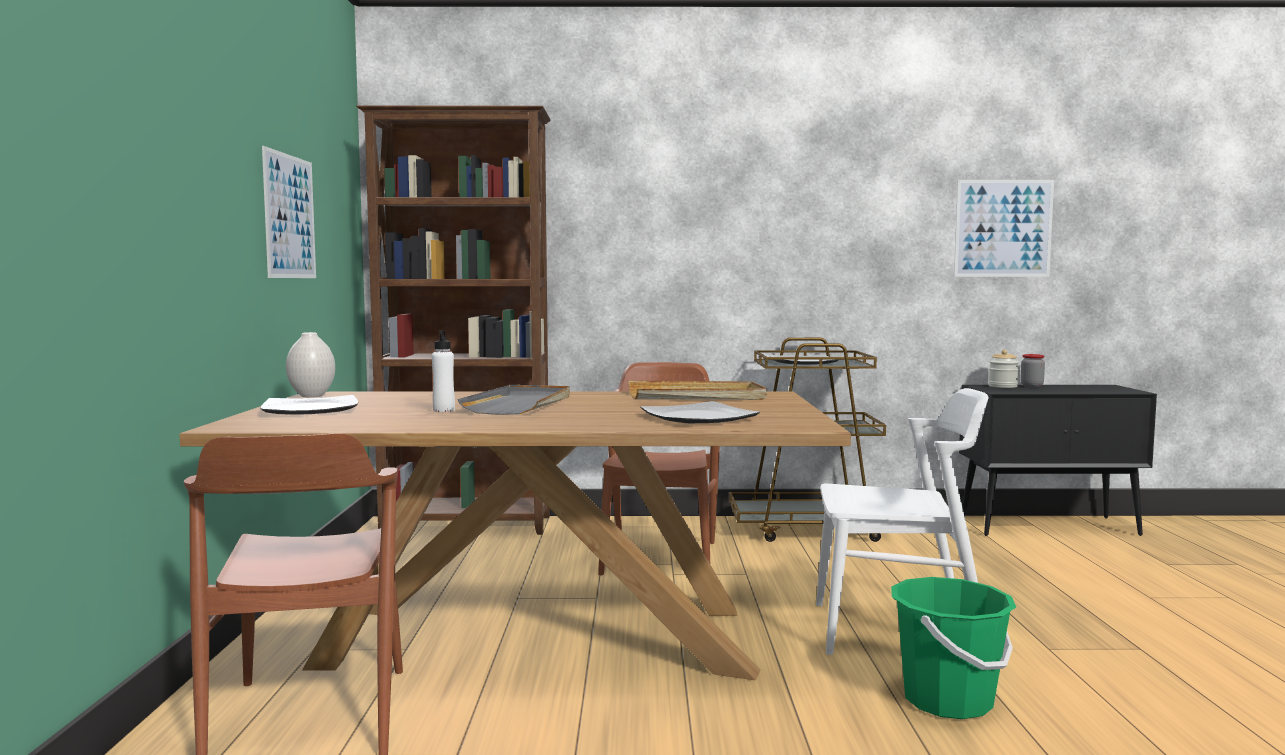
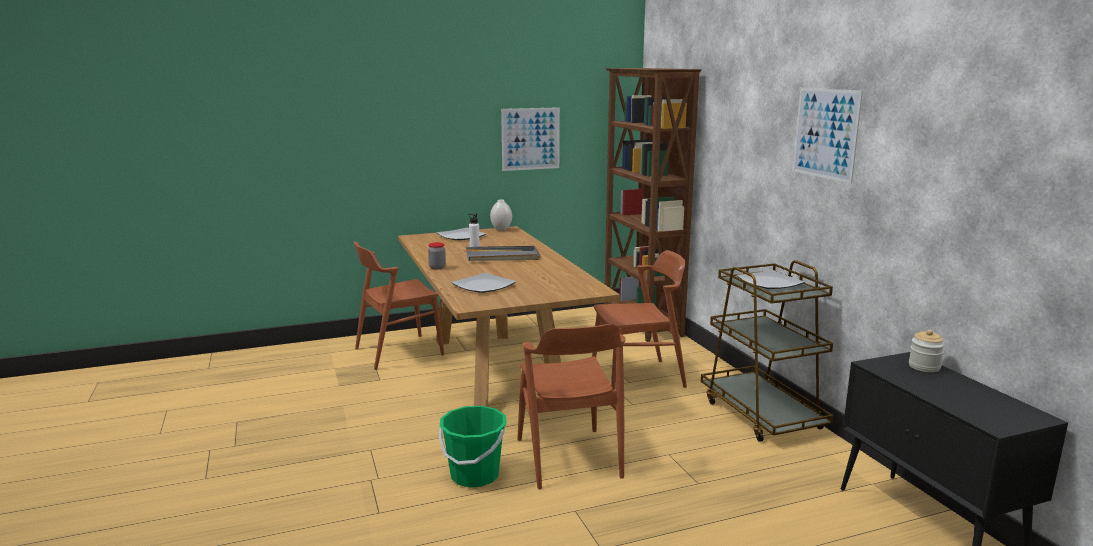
camera: 70 degrees right, 10 degrees up
beige tray [629,381,767,400] -> none
white chair [816,388,989,655] -> brown chair [517,324,626,489]
picture [954,180,1054,277] -> picture moved to [793,88,863,184]
jar [1020,354,1045,387] -> jar moved to [428,242,446,269]

